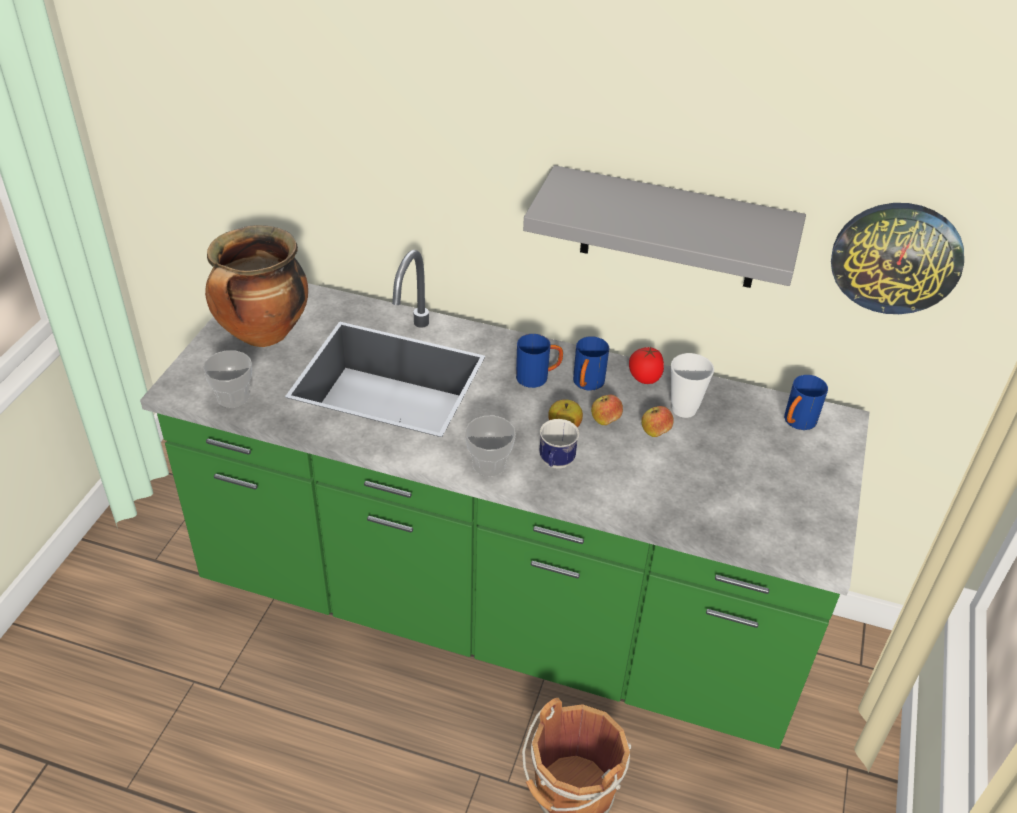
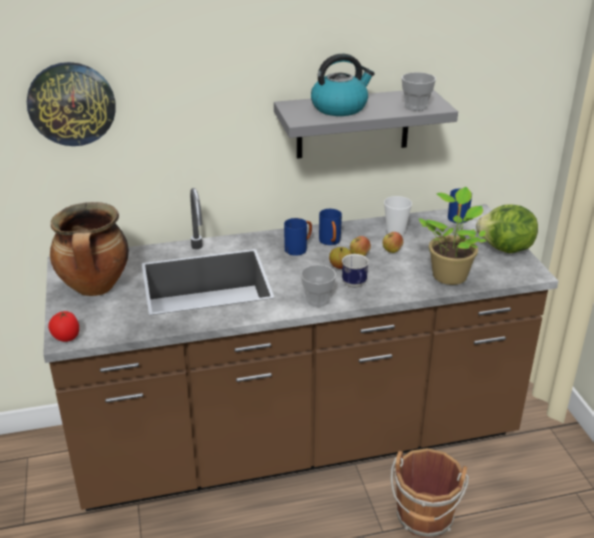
camera: 30 degrees left, 10 degrees down
green counter [140,250,870,749] -> brown counter [43,188,558,511]
cup [202,350,252,408] -> cup moved to [402,72,436,111]
tomato [629,346,664,384] -> tomato moved to [48,311,79,342]
wall clock [831,203,964,314] -> wall clock moved to [27,62,116,146]
none -> kettle [311,54,375,116]
none -> potted plant [419,187,487,285]
none -> lettuce [476,204,538,253]

